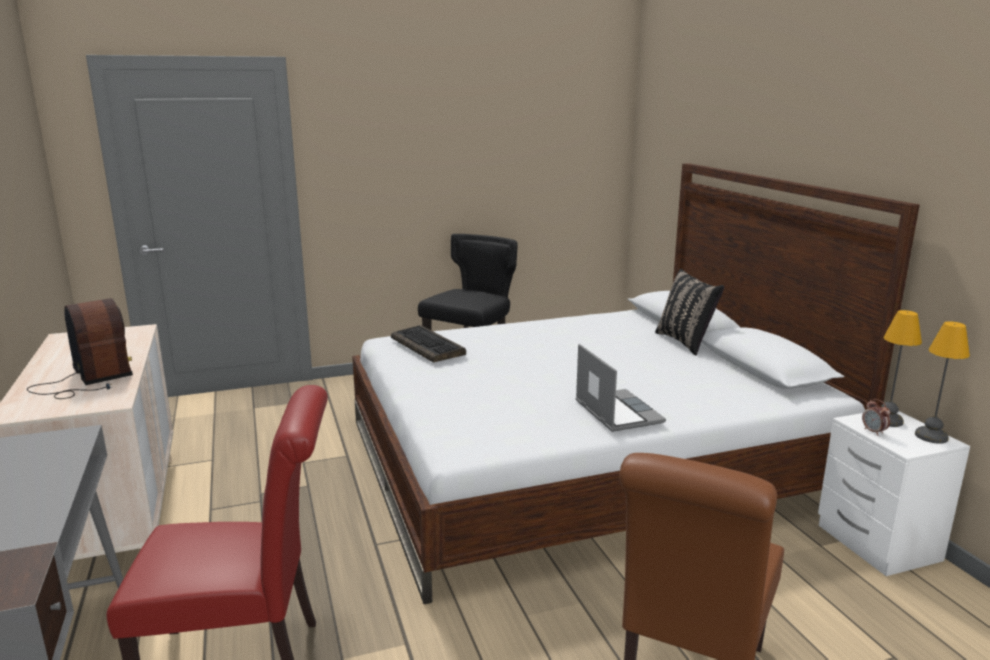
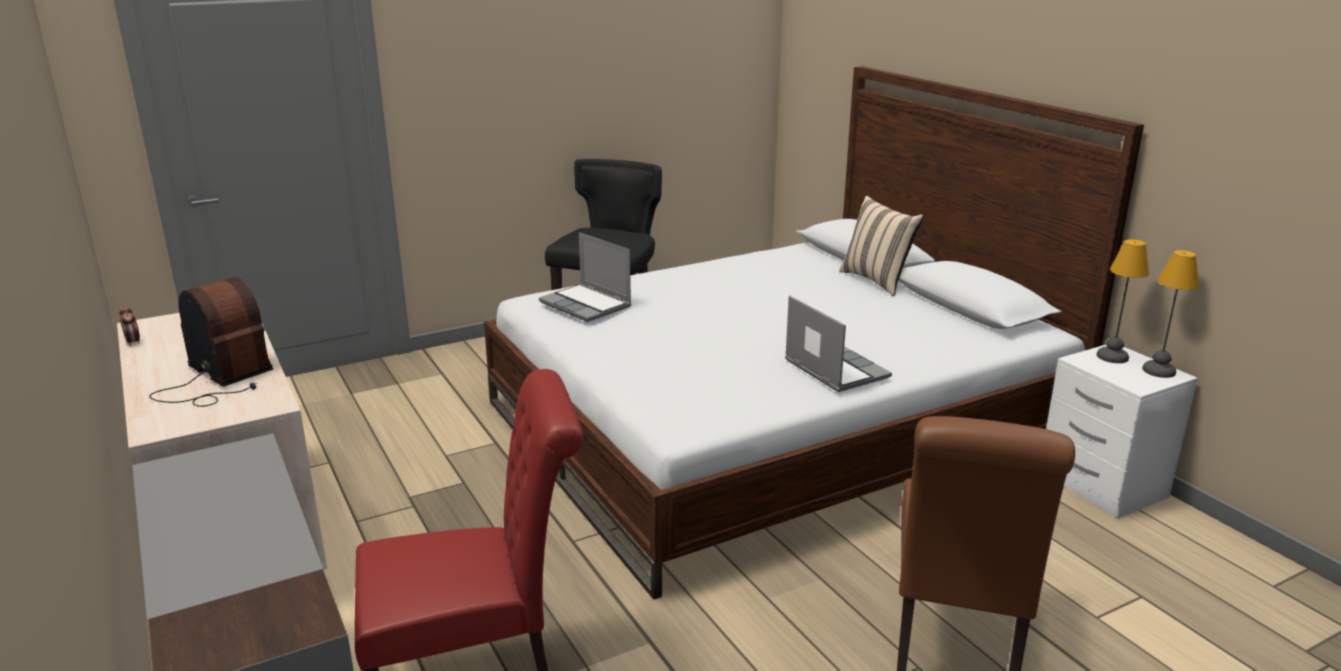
camera: 10 degrees left, 5 degrees up
keyboard [391,325,466,363] -> laptop [539,233,631,322]
black pillow [655,269,724,355] -> beige pillow [839,196,924,296]
alarm clock [862,399,890,436] -> alarm clock moved to [119,305,140,347]

